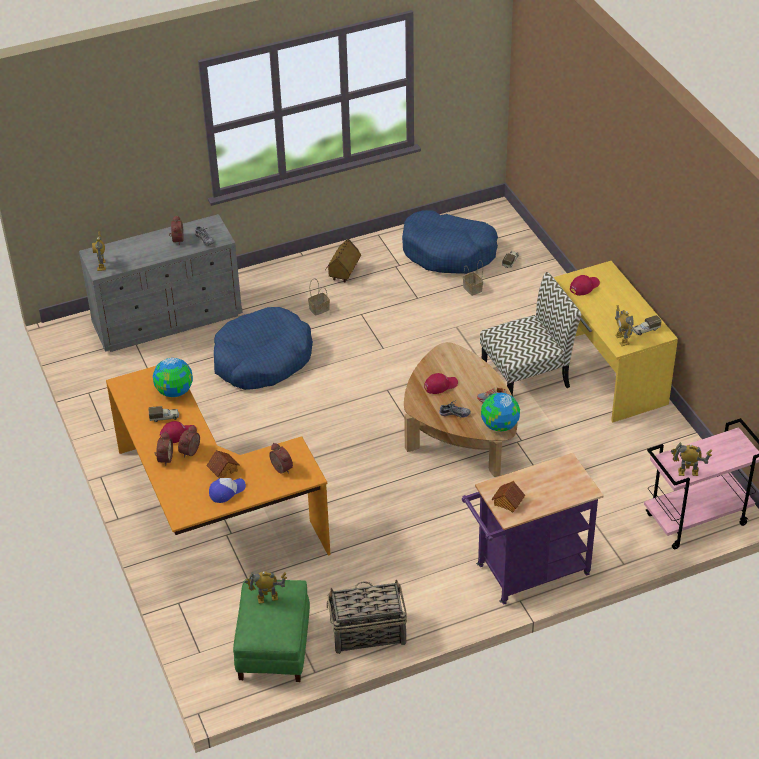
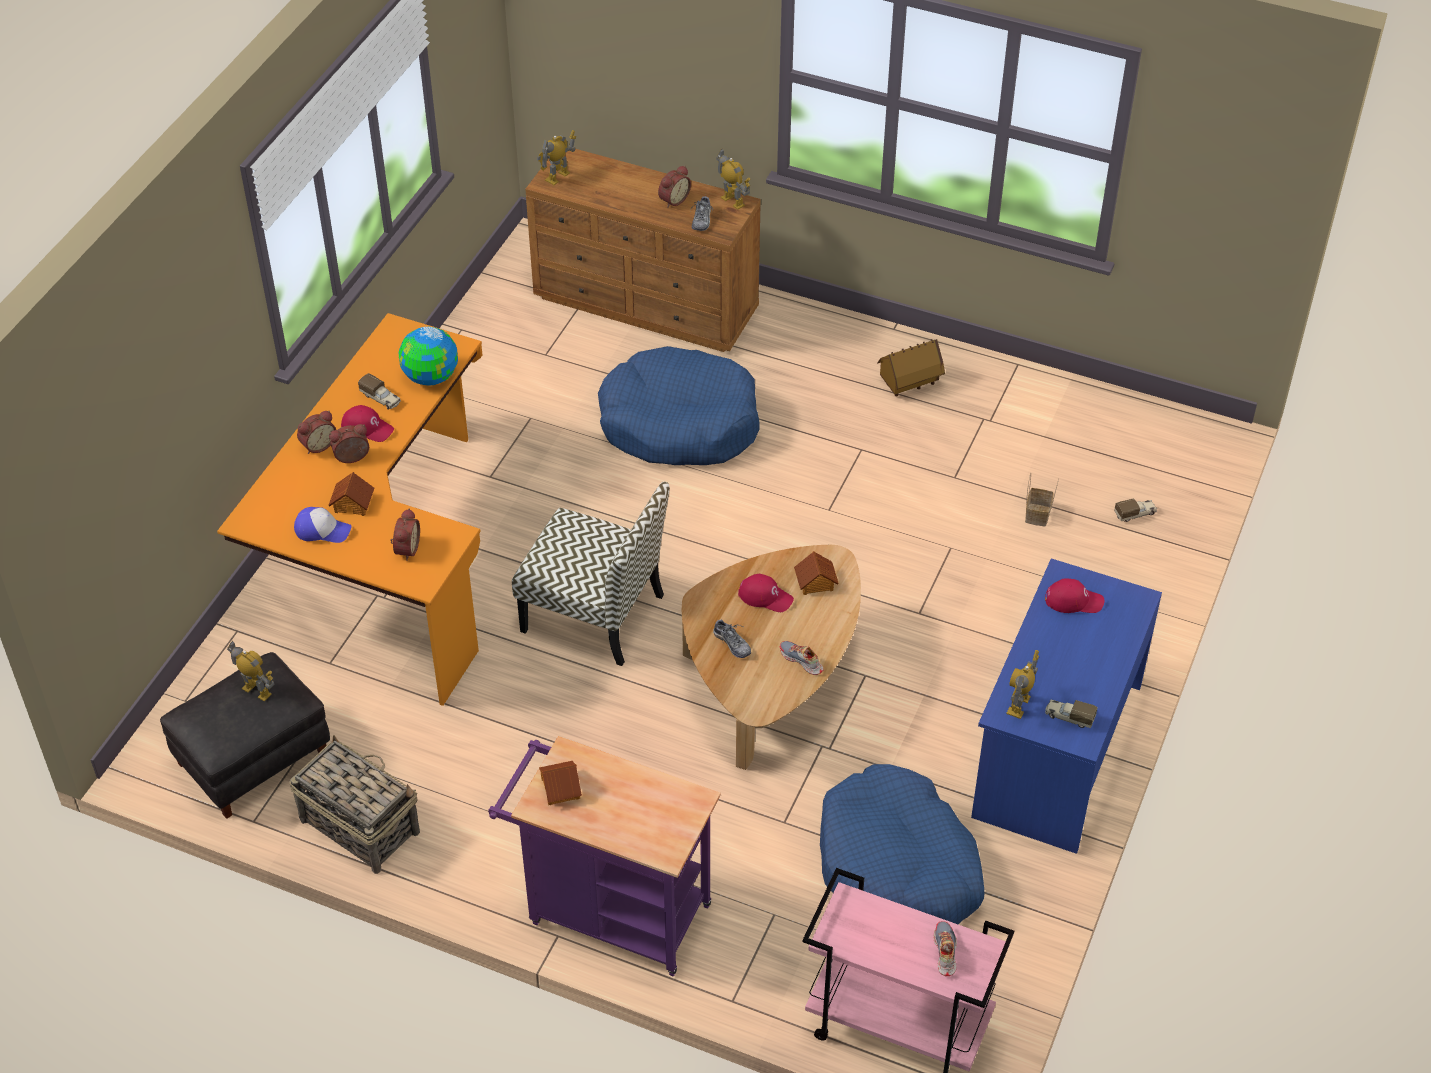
camera: 45 degrees right, 5 degrees up
grey dresser [79,214,243,352] -> brown dresser [525,149,761,352]
green ottoman [233,579,310,682] -> black ottoman [160,652,330,819]
basket [308,278,330,316] -> none
blue dog bed [402,210,498,274] -> blue dog bed moved to [820,764,984,925]
chair [480,272,581,396] -> chair moved to [512,482,670,666]
globe [481,393,520,432] -> none
yellow desk [553,261,678,422] -> blue desk [971,558,1162,854]
toy robot [670,442,712,476] -> toy robot moved to [716,149,750,210]
none -> toy house [794,551,839,595]
none -> shoe [933,921,957,976]

